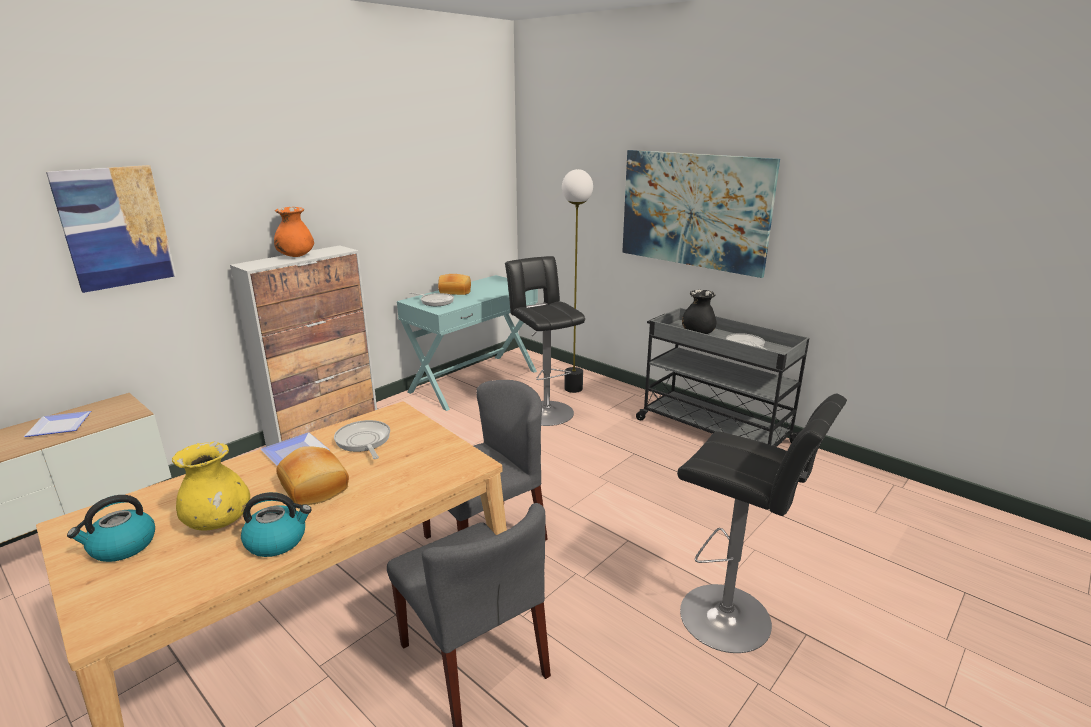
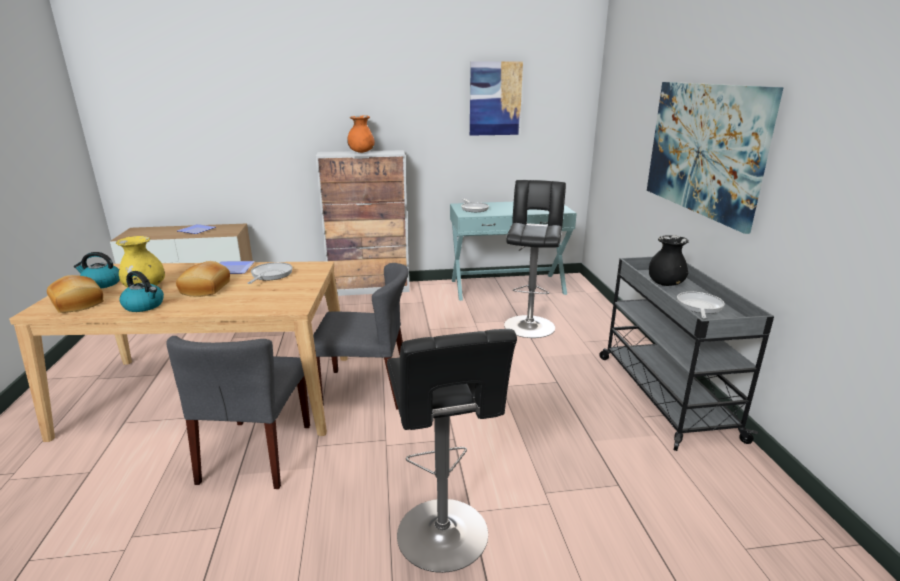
camera: 40 degrees right, 0 degrees up
picture [46,165,176,293] -> picture moved to [470,61,523,136]
bread [438,274,471,295] -> bread moved to [47,275,104,313]
floor lamp [562,169,593,393] -> none

